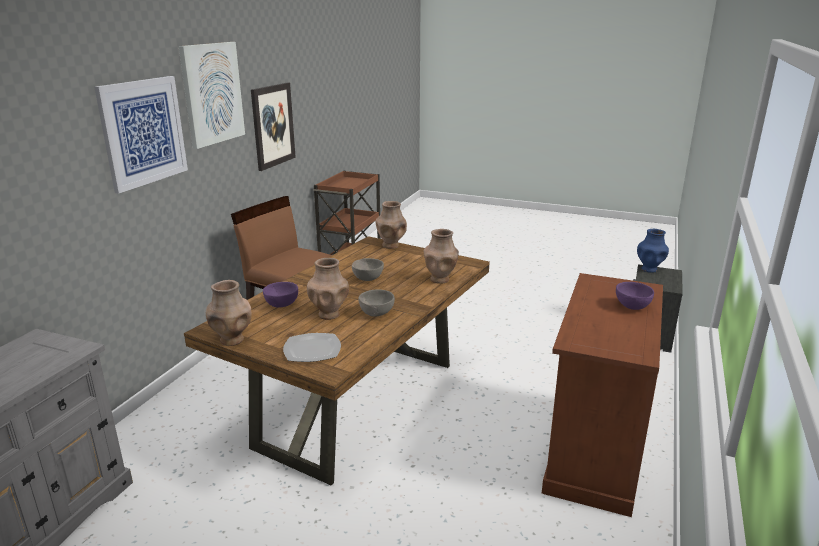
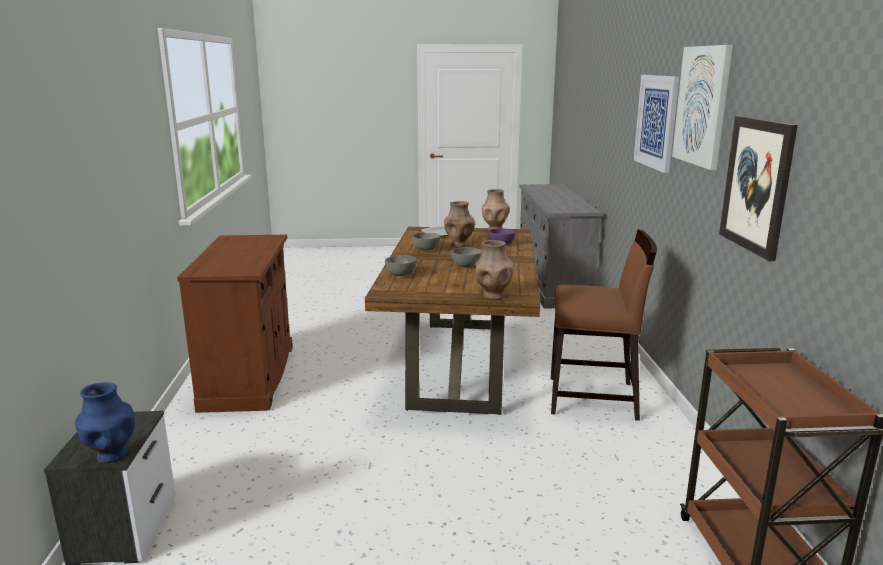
camera: 155 degrees right, 5 degrees down
brown vase [424,229,459,284] -> grey bowl [385,255,417,276]
purple bowl [616,282,654,310] -> none

